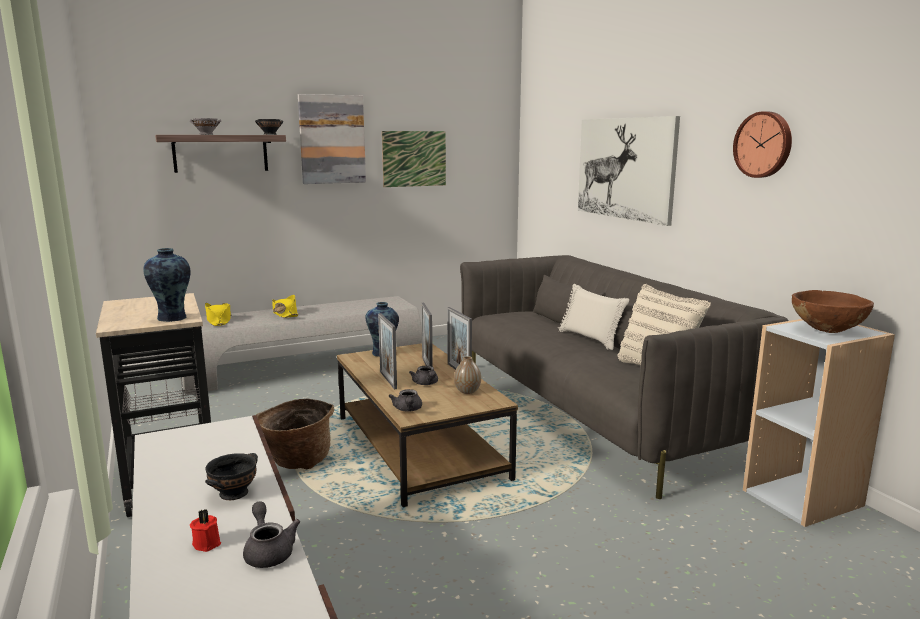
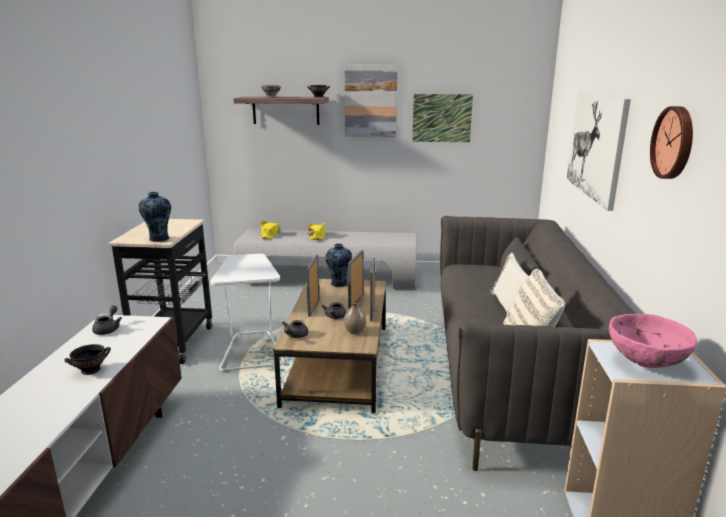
camera: 30 degrees right, 5 degrees up
red candle [190,509,221,552] -> none
grey teapot [243,501,300,568] -> grey teapot moved to [92,305,122,335]
basket [256,398,335,469] -> white side table [210,254,284,371]
brown bowl [792,290,874,333] -> pink bowl [609,314,697,368]

